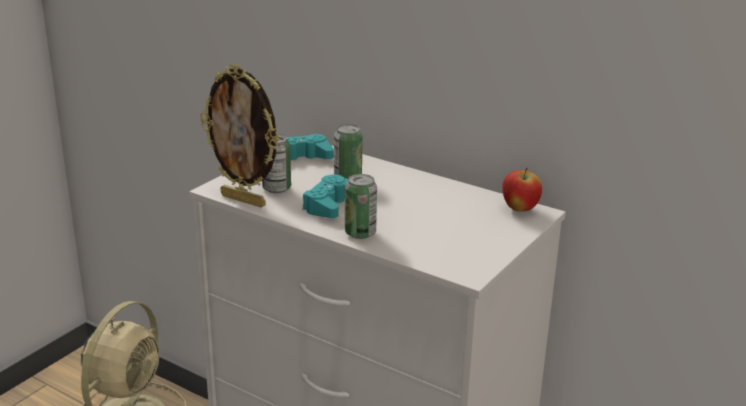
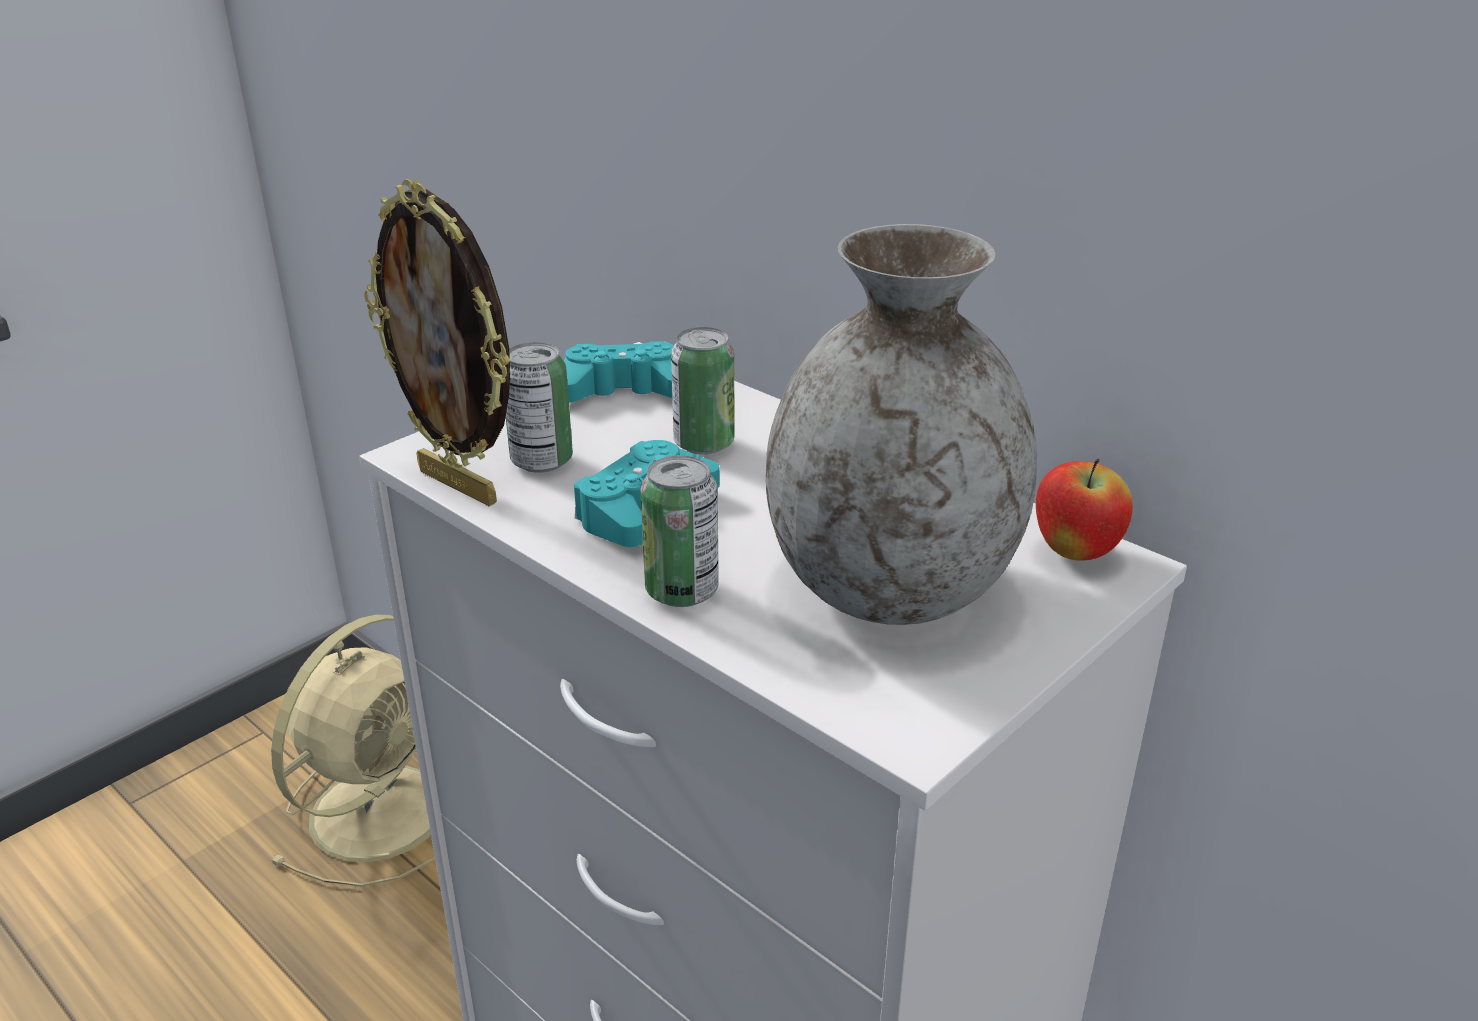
camera: 10 degrees right, 5 degrees up
none -> grey vase [766,224,1037,625]

